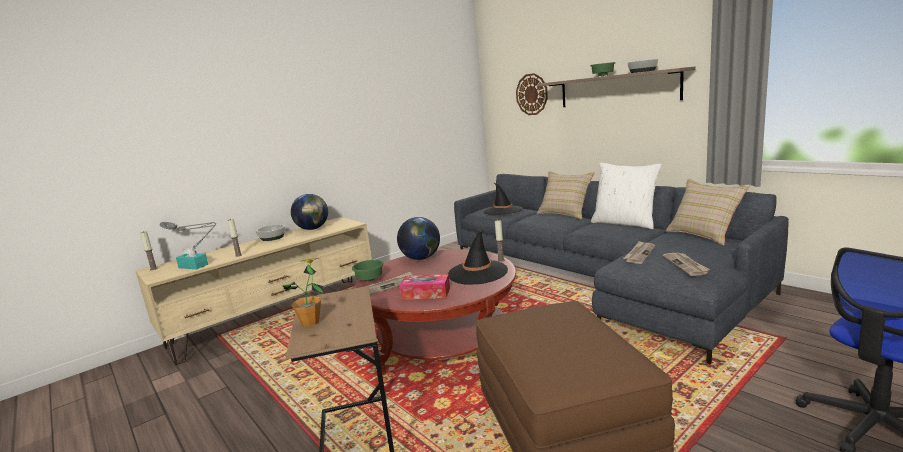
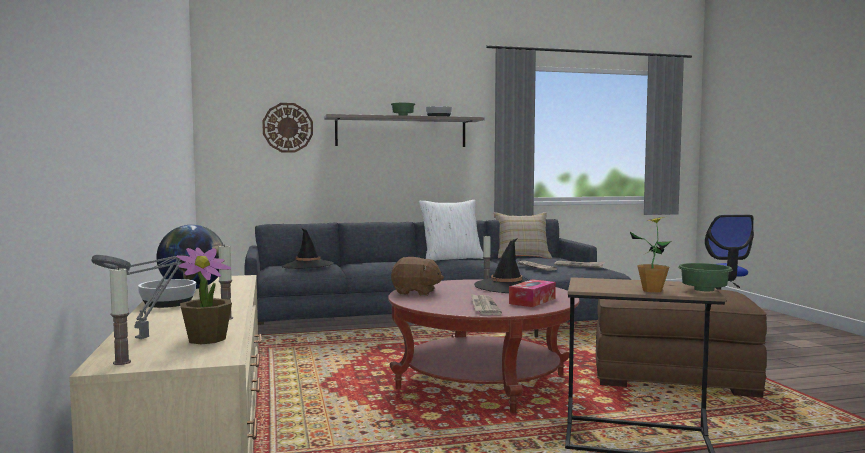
camera: 65 degrees left, 10 degrees down
turquoise tissue box [176,245,208,269] -> potted plant [176,247,232,344]
green bowl [352,260,384,281] -> green bowl moved to [678,263,733,291]
globe [397,217,440,260] -> brown plush toy [391,257,444,296]
beige pillow [537,171,595,220] -> none

